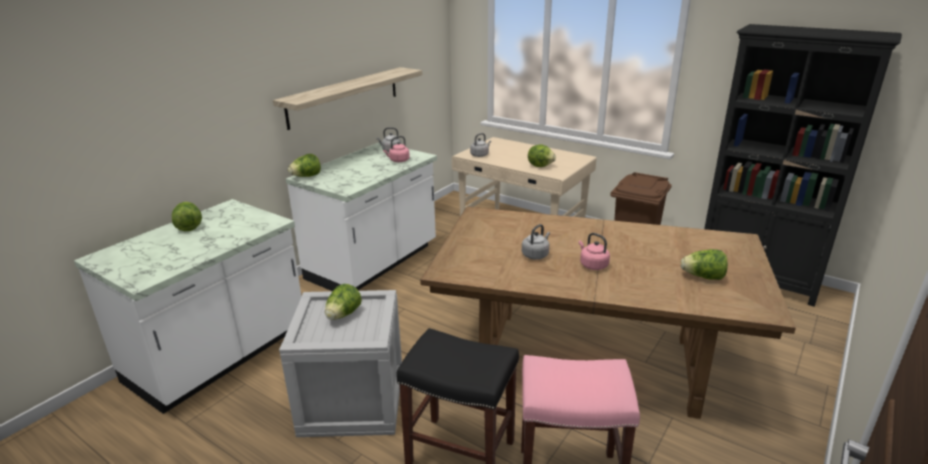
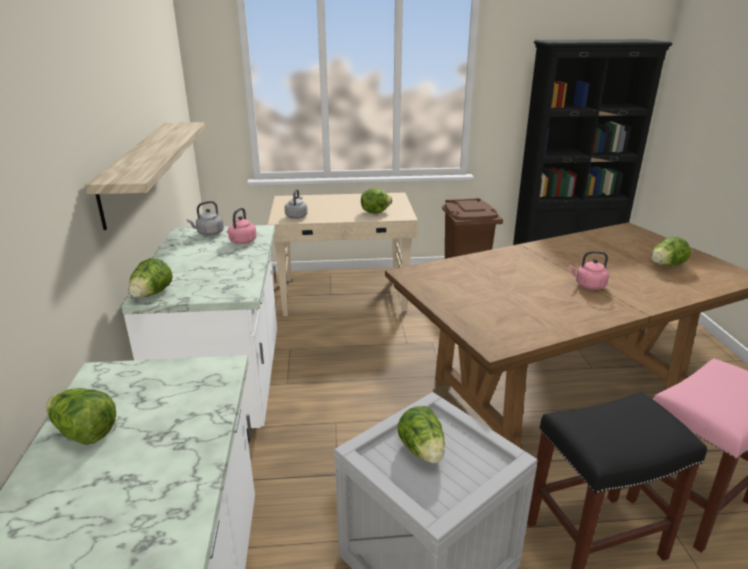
camera: 40 degrees left, 0 degrees up
grey kettle [522,224,550,260] -> none

